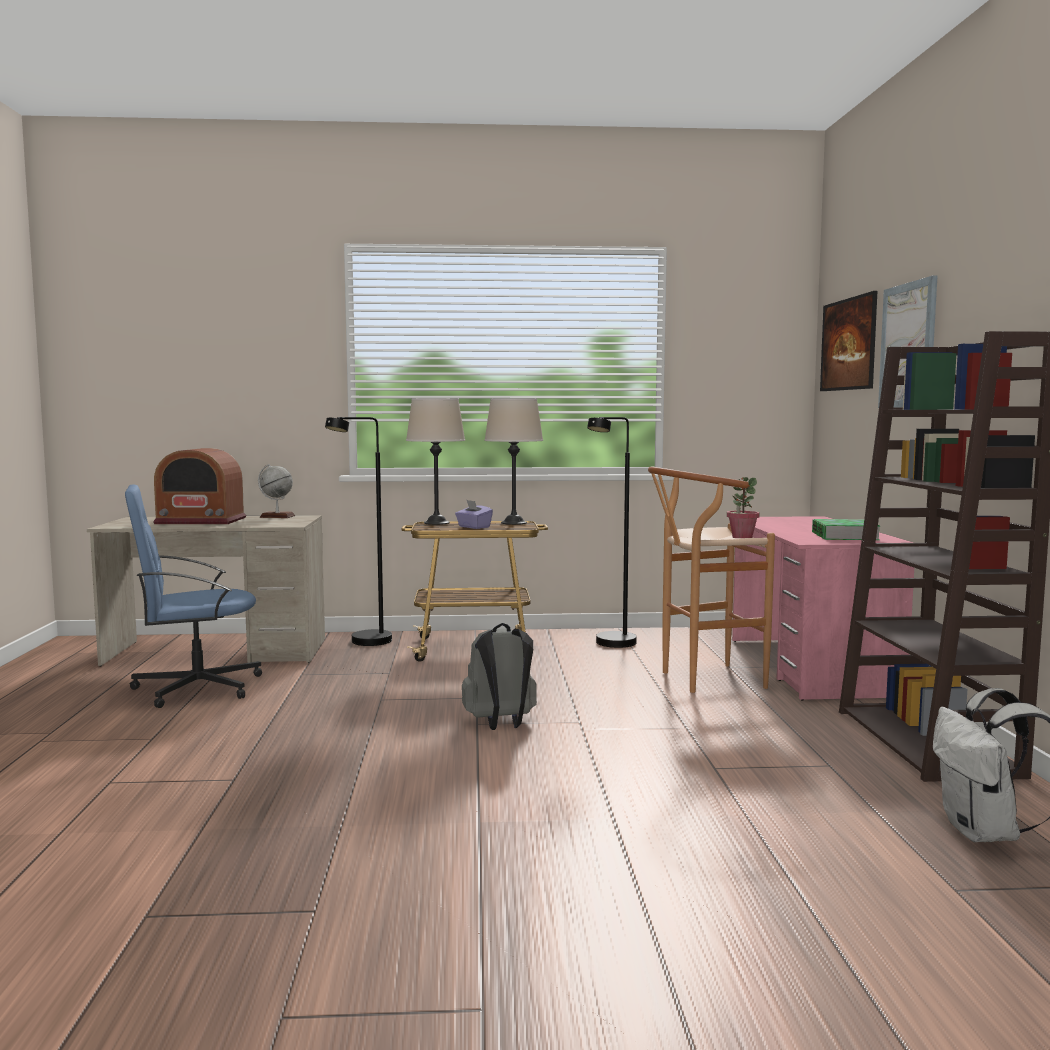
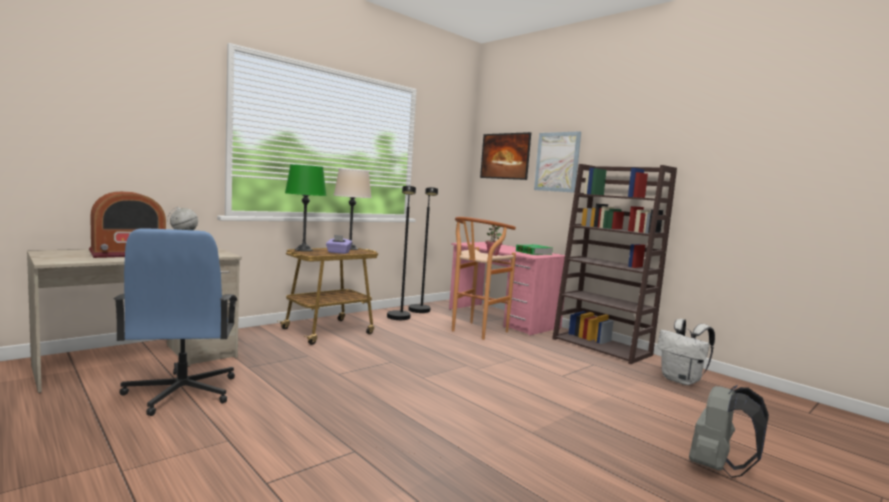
camera: 40 degrees left, 0 degrees up
blue office chair [125,484,262,708] -> blue office chair turned 45 degrees counterclockwise [114,228,237,416]
black floor lamp [325,417,392,646] -> black floor lamp moved to [408,187,438,313]
beige table lamp [406,398,465,525] -> green table lamp [285,164,327,251]
grey backpack [462,623,537,730] -> grey backpack moved to [689,385,769,478]

